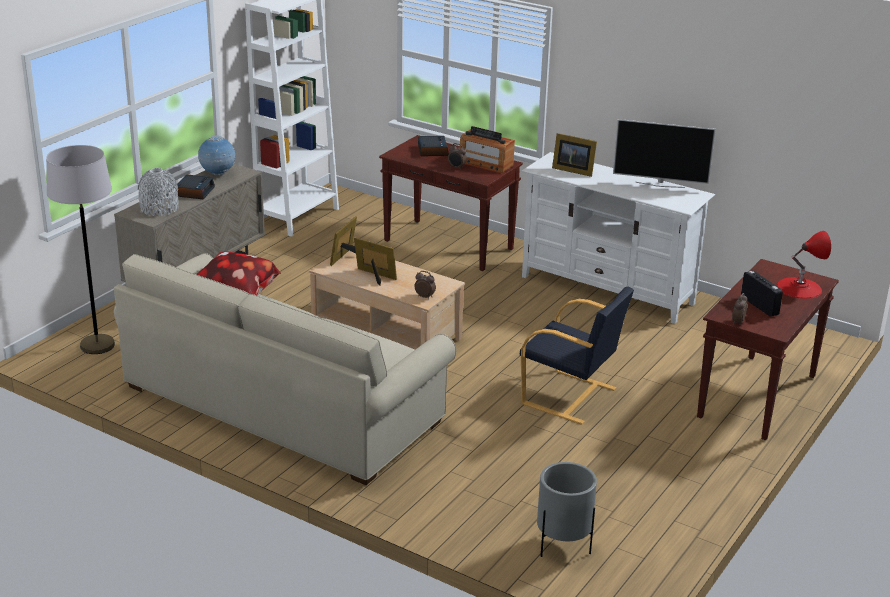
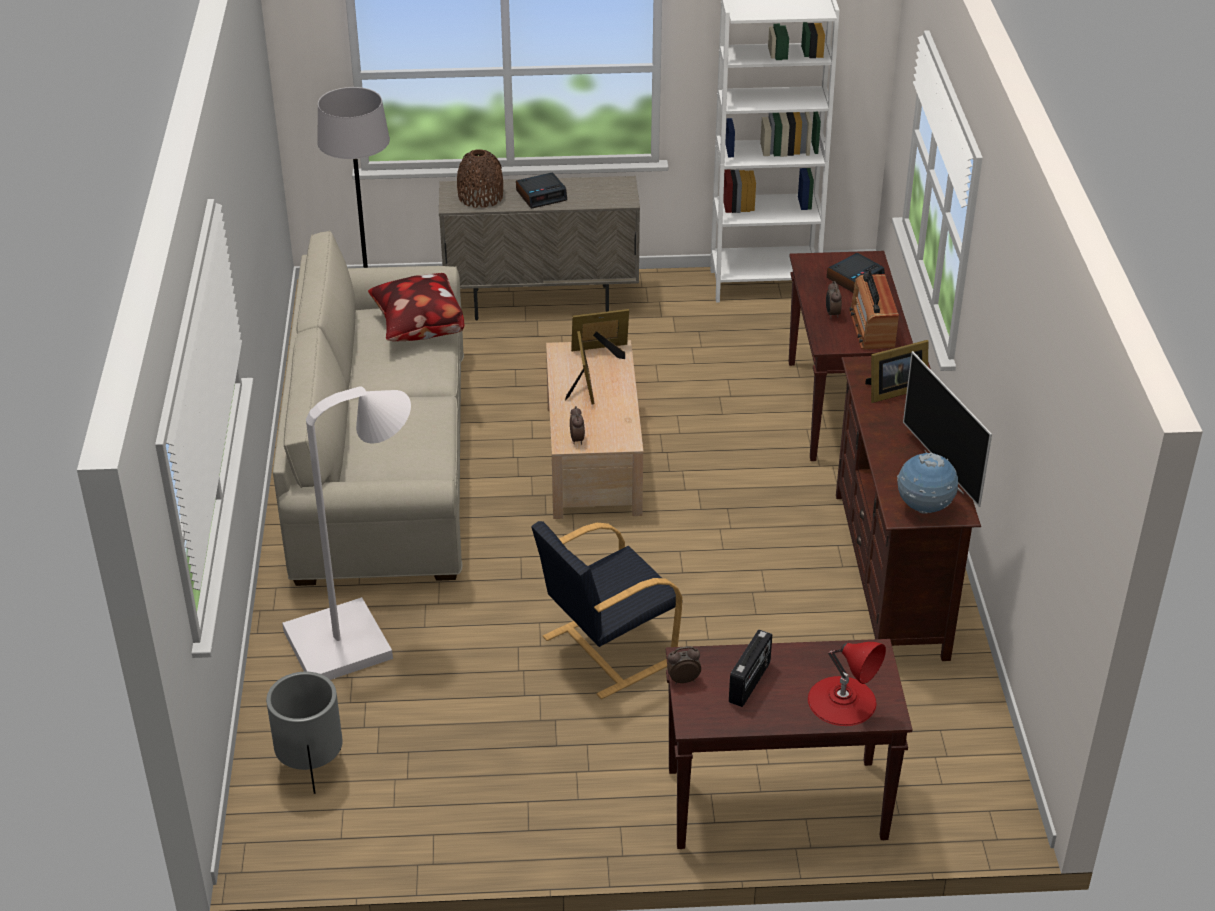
camera: 55 degrees right, 10 degrees up
grey vase [138,168,178,216] -> brown vase [457,149,503,208]
globe [198,135,235,176] -> globe moved to [897,453,958,514]
black armchair [520,287,634,425] -> black armchair turned 60 degrees clockwise [531,521,682,699]
white tv stand [522,152,715,324] -> brown tv stand [836,356,981,661]
picture frame [552,133,597,177] -> picture frame turned 105 degrees counterclockwise [865,340,928,403]
none -> white floor lamp [282,386,411,680]

